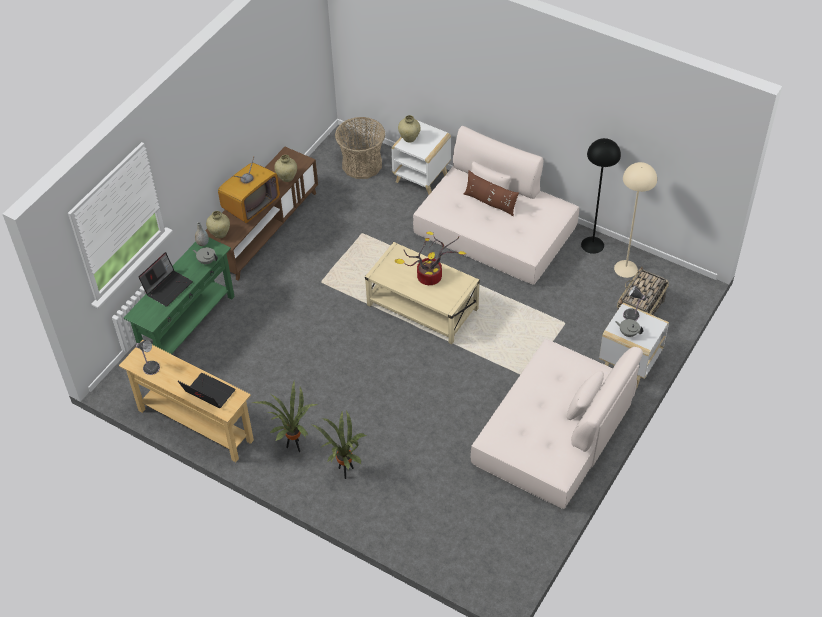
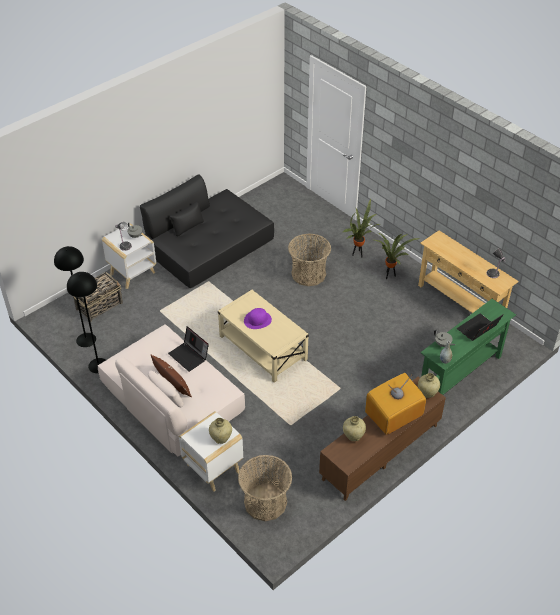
camera: 165 degrees left, 5 degrees down
laptop [178,373,236,408] -> laptop moved to [168,326,209,372]
potted plant [395,231,466,285] -> purple hat [244,308,272,329]
beige sofa [471,338,643,509] -> black sofa [140,174,274,288]
beige floor lamp [614,162,657,278] -> black floor lamp [54,246,96,347]
none -> basket [288,233,331,286]

